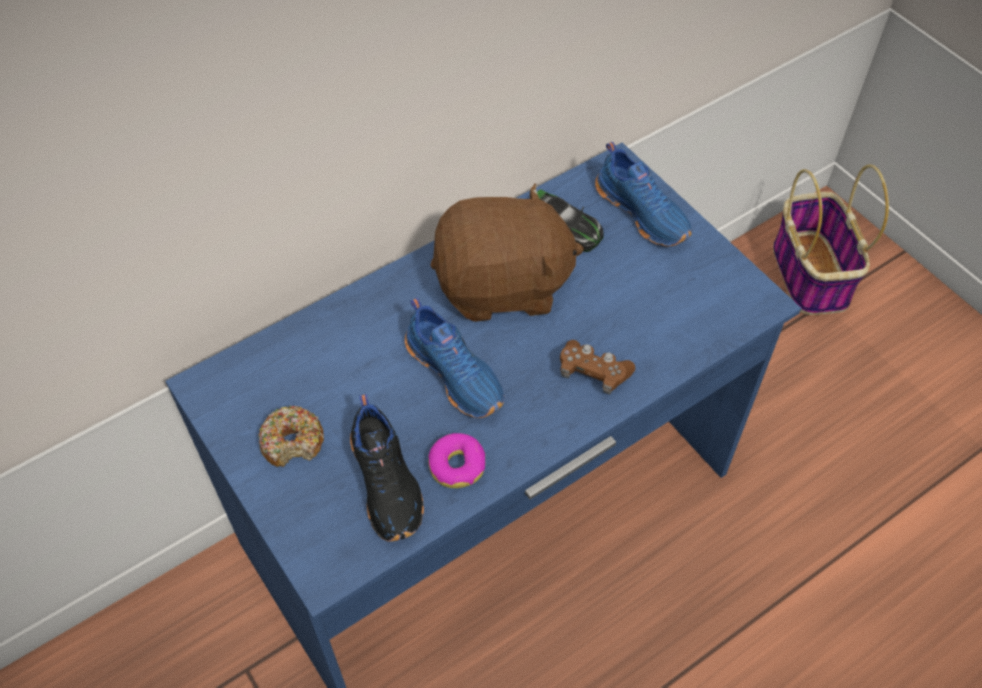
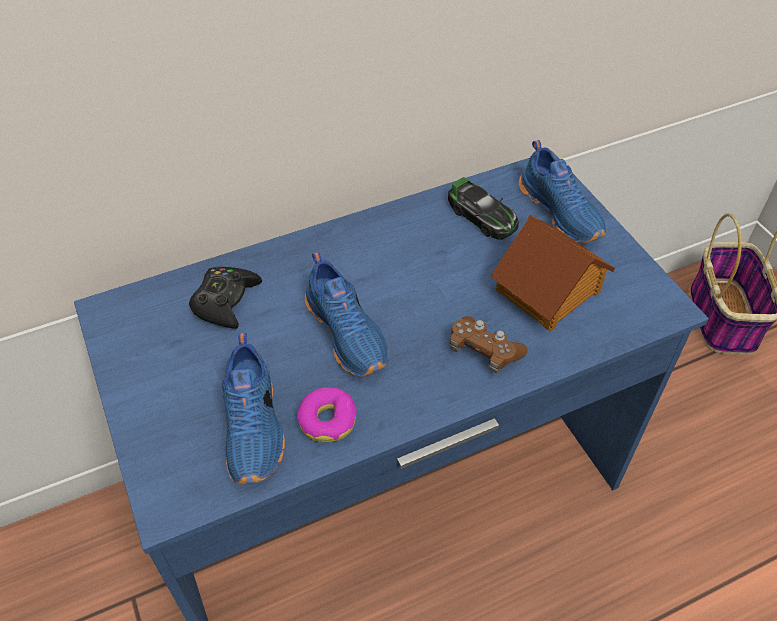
camera: 10 degrees right, 5 degrees down
donut [259,406,324,467] -> none
black shoe [350,394,424,542] -> blue shoe [222,333,285,484]
brown plush toy [430,184,584,322] -> none
none -> black game controller [189,267,262,329]
none -> toy house [490,215,615,331]

